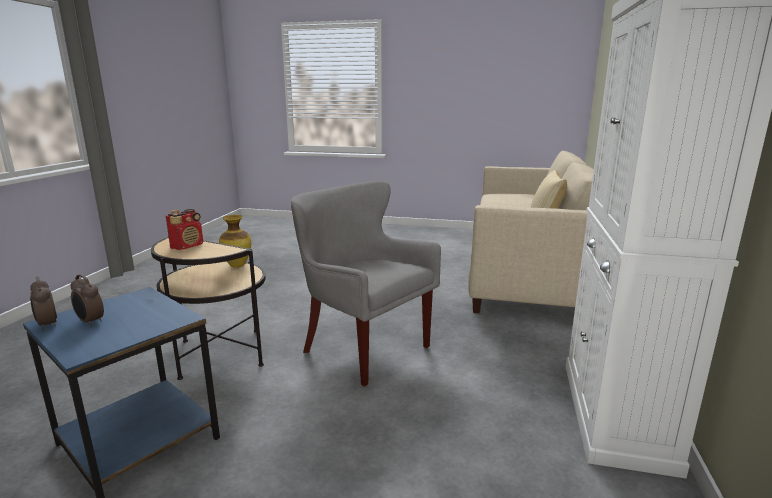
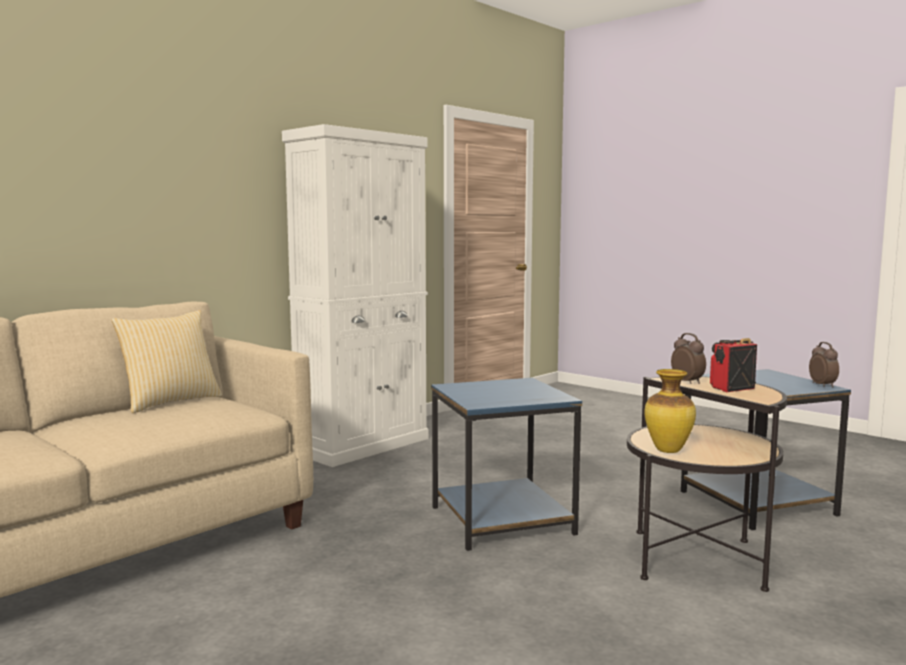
camera: 150 degrees left, 10 degrees down
alarm clock [71,274,104,327] -> alarm clock moved to [671,333,706,384]
grey armchair [291,181,441,387] -> blue side table [431,378,582,551]

